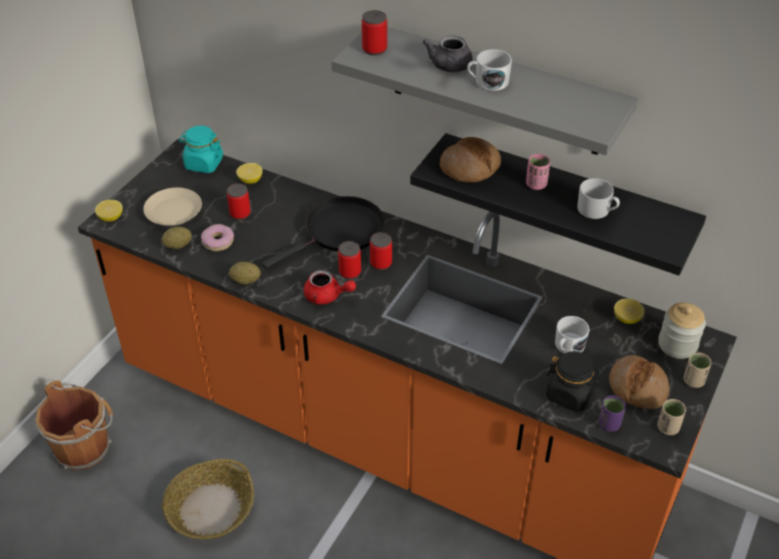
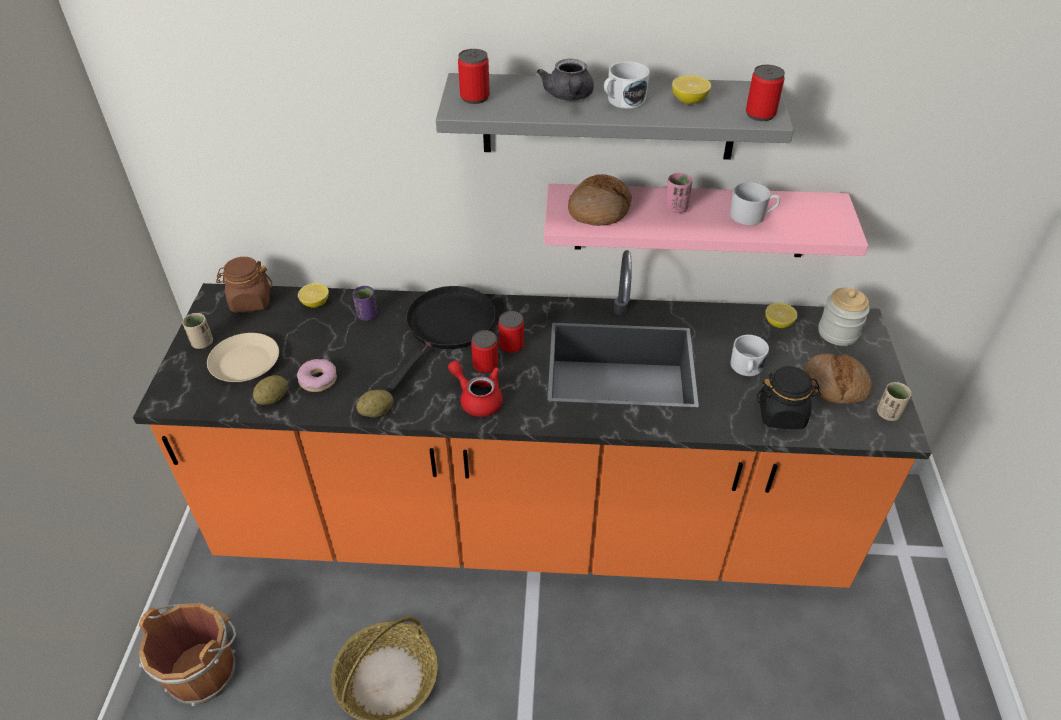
camera: 25 degrees left, 0 degrees up
lemon [95,200,123,222] -> lemon moved to [672,75,711,104]
turquoise jar [179,126,223,173] -> brown jar [216,257,272,313]
can [227,183,251,220] -> can moved to [746,65,785,121]
red teapot [304,270,356,305] -> red teapot turned 135 degrees counterclockwise [448,360,503,417]
black shelf [410,133,706,276] -> pink shelf [544,184,868,257]
purple cup [599,395,626,432] -> purple cup moved to [352,286,378,321]
beige cup [684,353,712,388] -> beige cup moved to [182,313,213,349]

